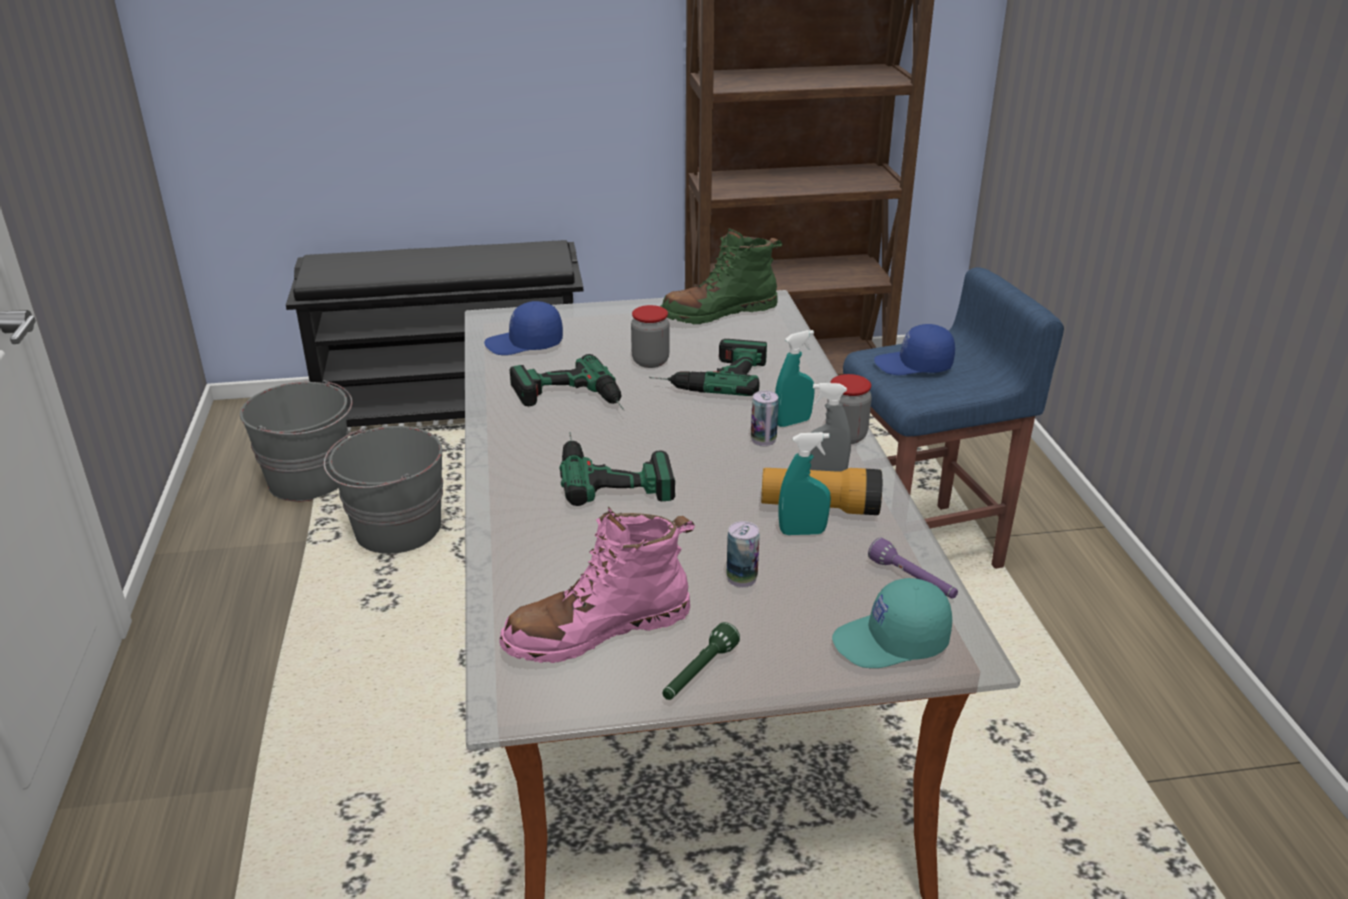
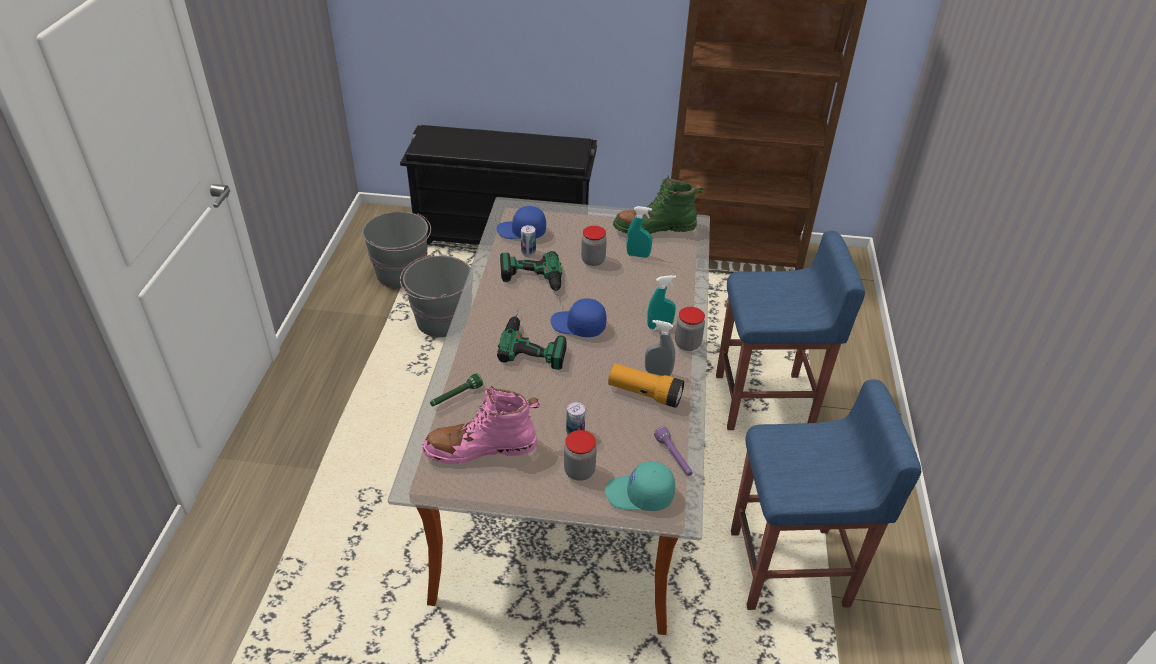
camera: 15 degrees right, 10 degrees up
power drill [649,339,767,396] -> none
green flashlight [662,622,740,700] -> green flashlight moved to [430,373,483,406]
can [751,391,779,446] -> can moved to [521,225,536,257]
turquoise spray bottle [779,432,831,535] -> turquoise spray bottle moved to [626,206,652,258]
blue cap [874,324,955,375] -> blue cap moved to [551,298,607,337]
none -> jar [564,430,597,481]
none -> blue stool [731,380,921,610]

